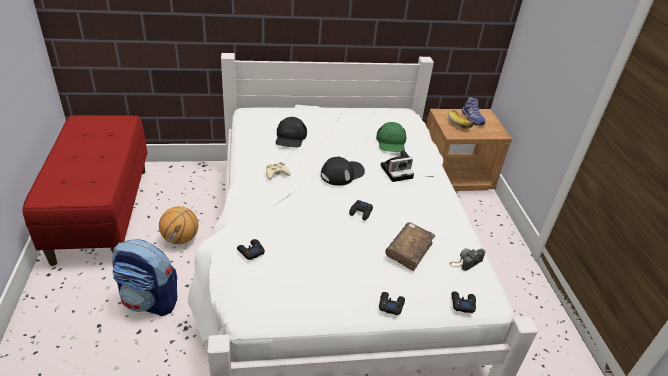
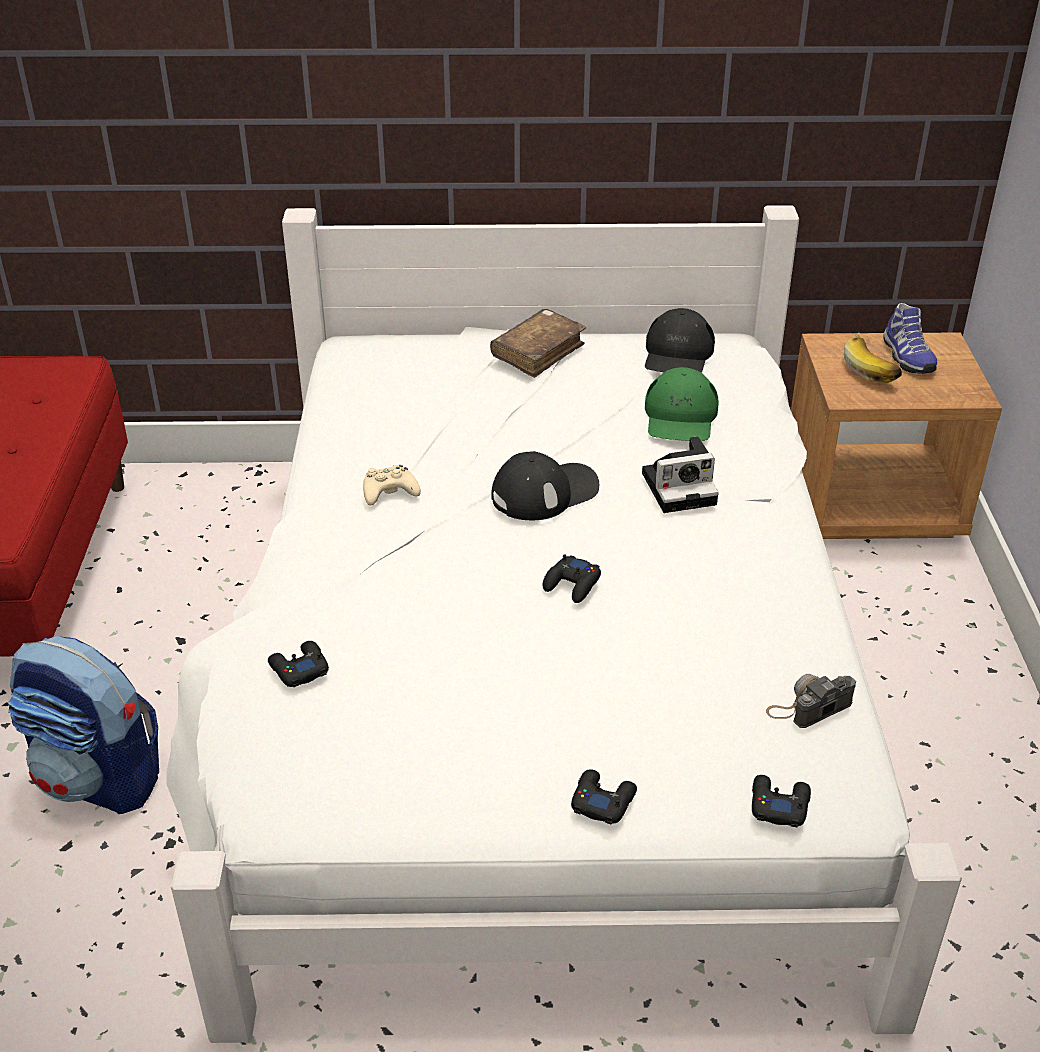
camera: 10 degrees right, 0 degrees up
basketball [159,206,198,244] -> none
black cap [275,117,307,147] -> black cap moved to [645,308,715,373]
brown book [386,222,436,271] -> brown book moved to [490,309,586,378]

